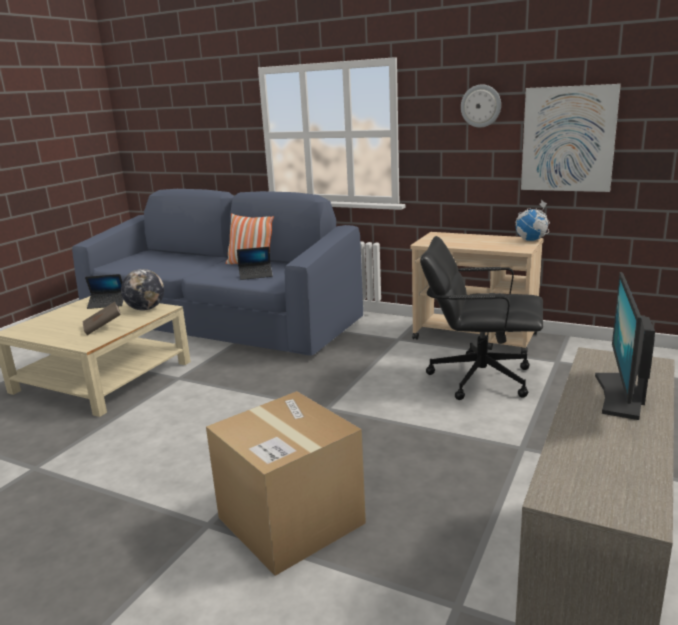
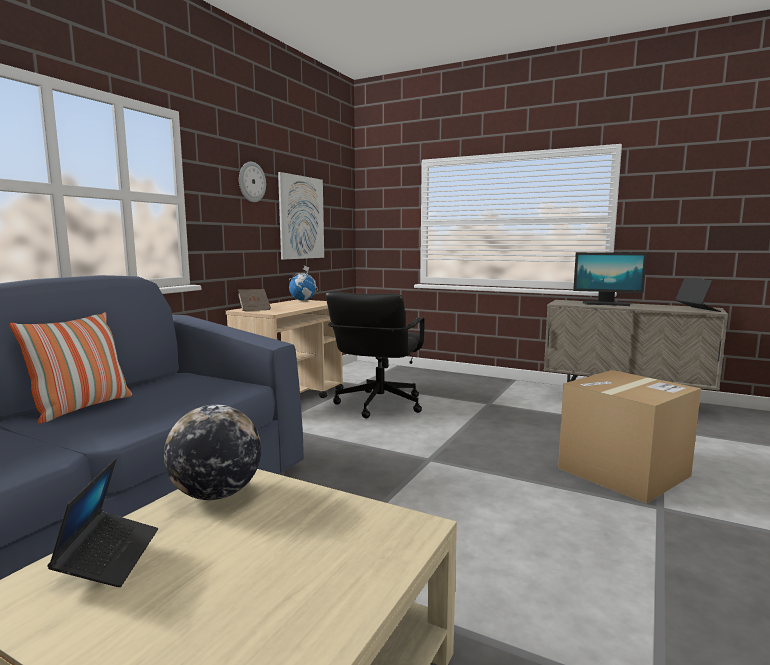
camera: 90 degrees left, 10 degrees down
brown book [82,302,121,335] -> brown book moved to [238,289,271,311]
laptop [237,247,273,280] -> laptop moved to [675,278,721,312]

